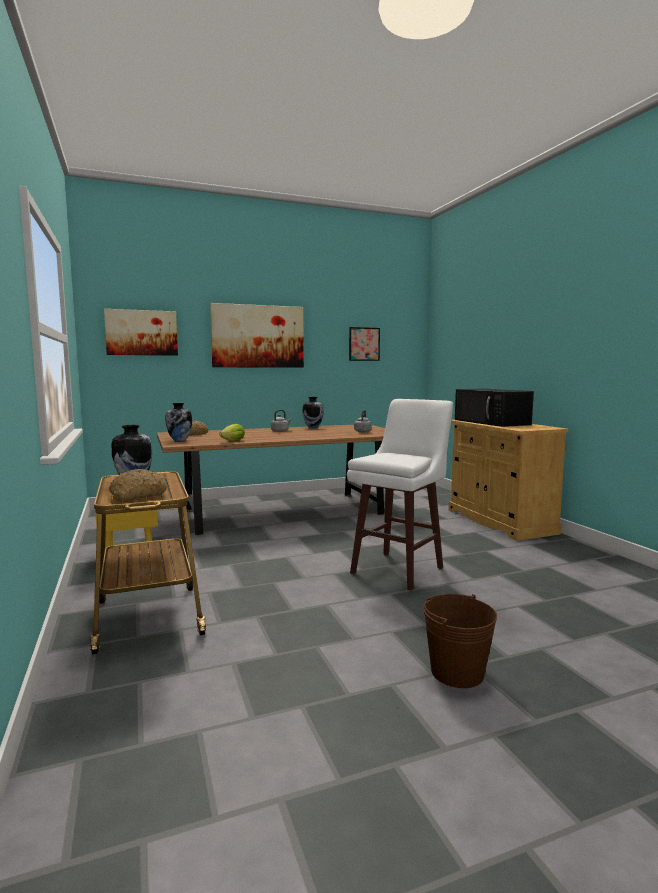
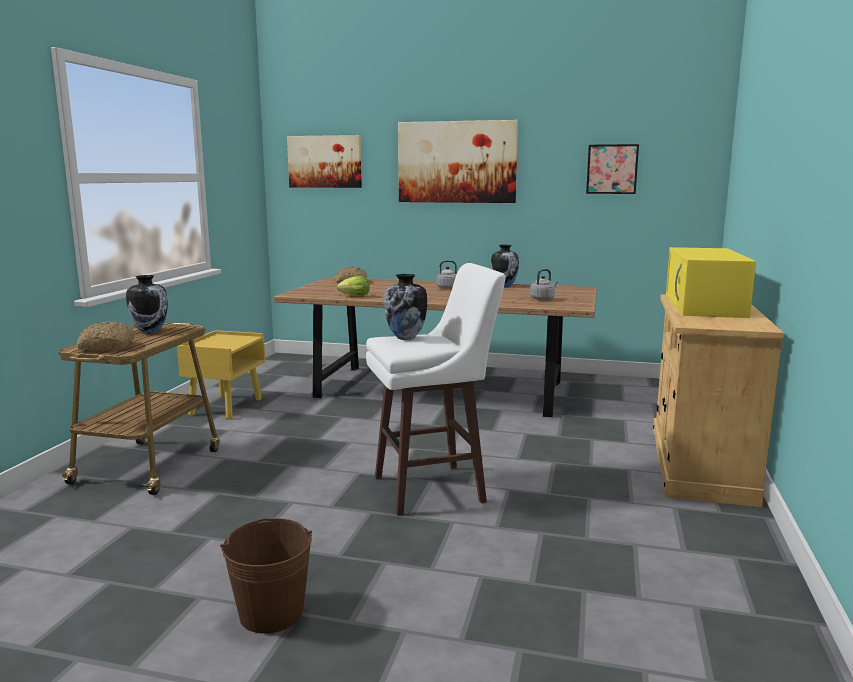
camera: 35 degrees right, 5 degrees up
vase [166,403,192,442] -> vase moved to [384,274,427,340]
black microwave [455,389,534,427] -> yellow microwave [666,247,756,318]

